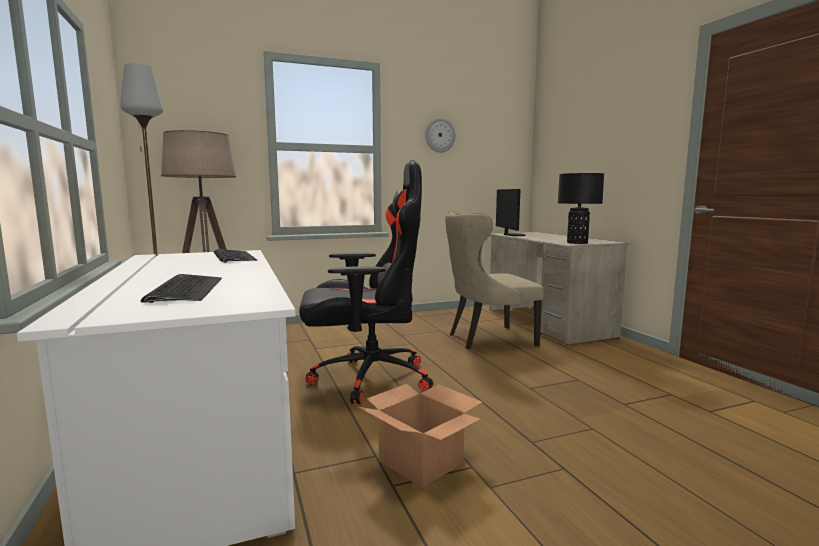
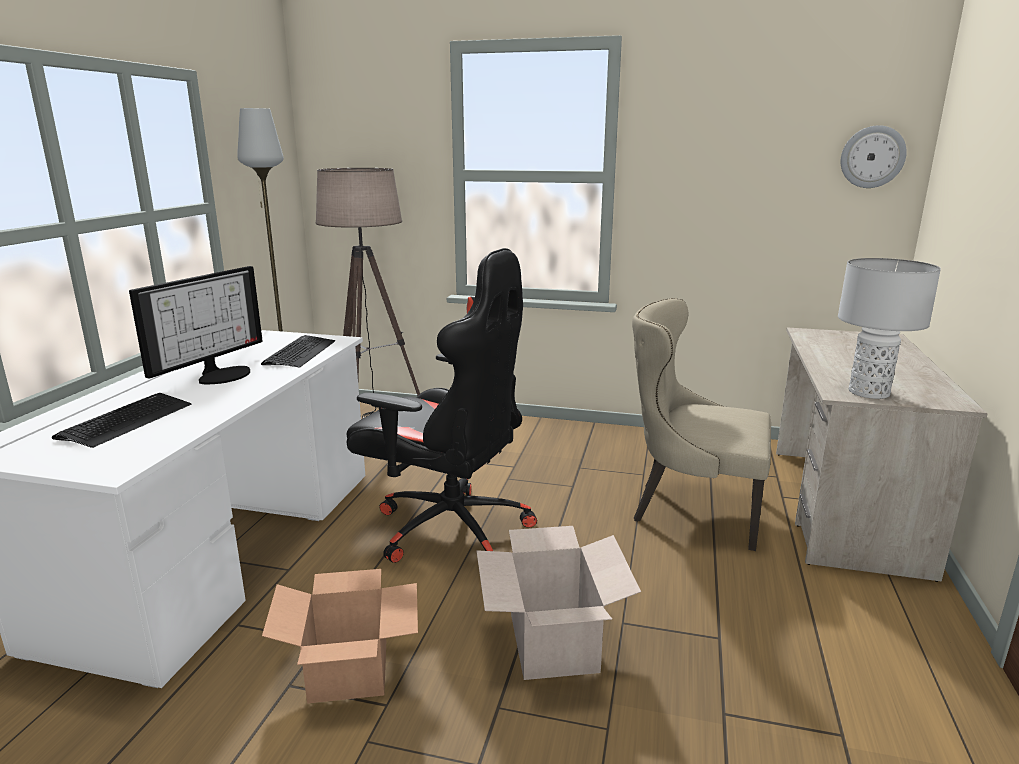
camera: 35 degrees right, 10 degrees up
wall clock [425,118,456,153] -> wall clock moved to [841,125,907,188]
monitor [496,189,526,236] -> monitor moved to [129,266,263,384]
black table lamp [558,173,604,244] -> white table lamp [838,258,941,399]
none -> cardboard box [477,526,641,680]

